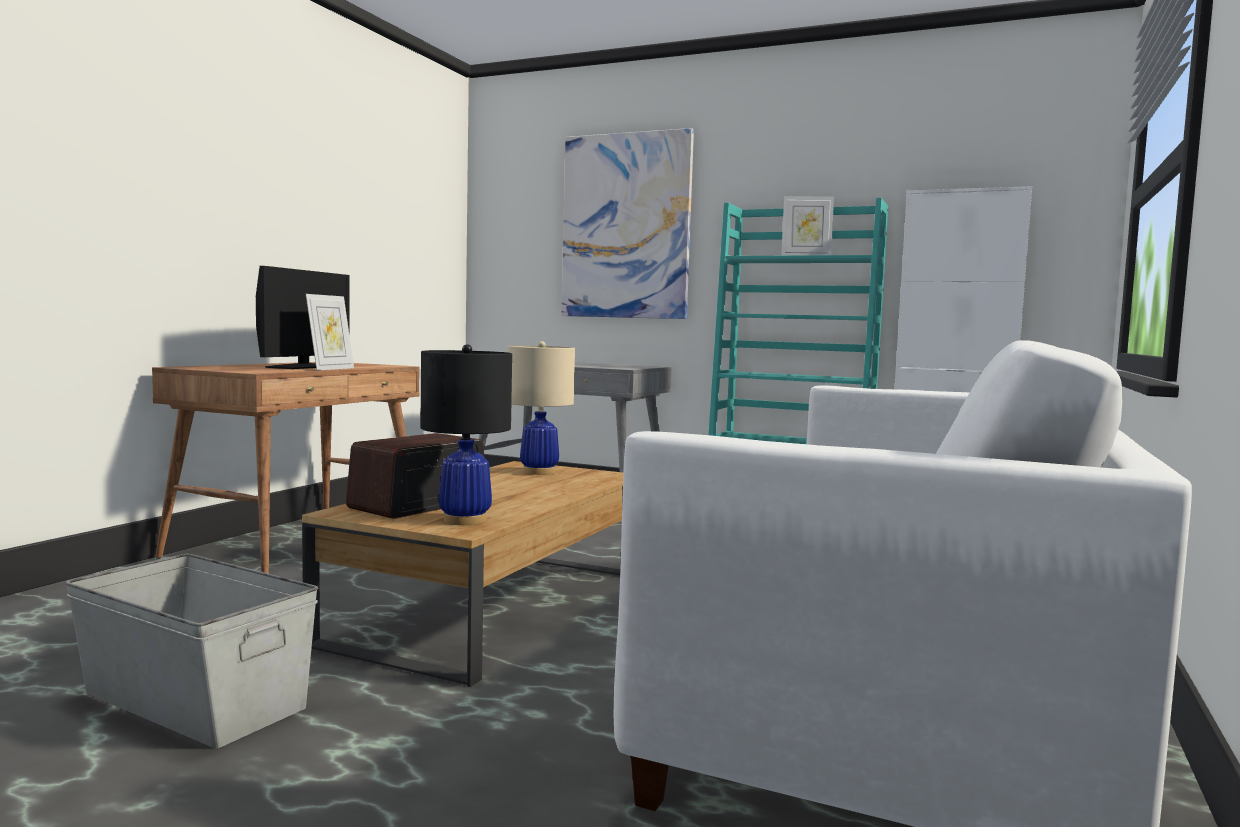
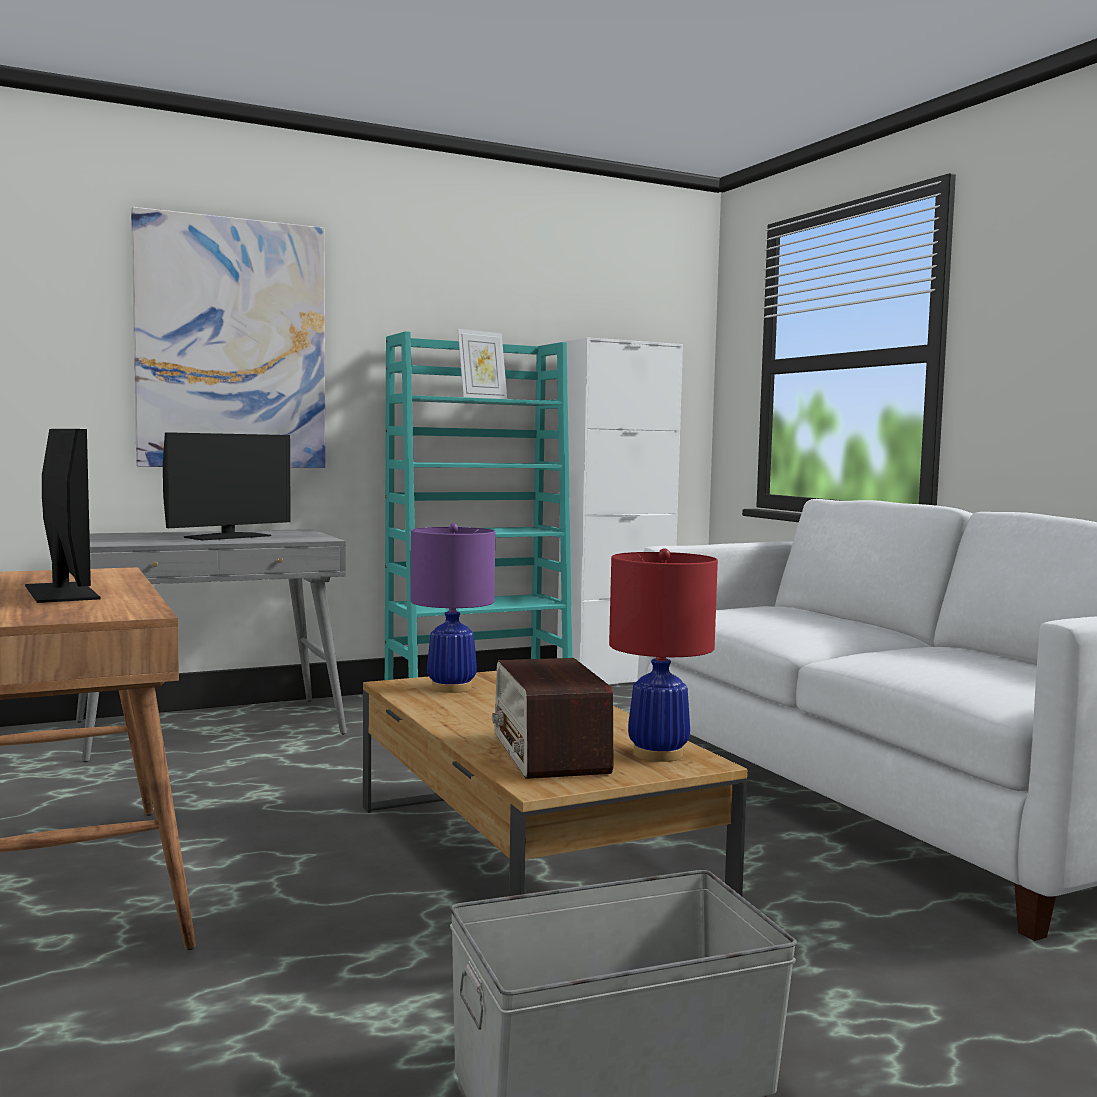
camera: 50 degrees left, 0 degrees up
picture frame [306,294,354,370] -> none
black table lamp [421,344,512,525] -> red table lamp [609,548,718,762]
beige table lamp [508,341,575,475] -> purple table lamp [410,523,495,693]
none -> monitor [163,432,291,540]

